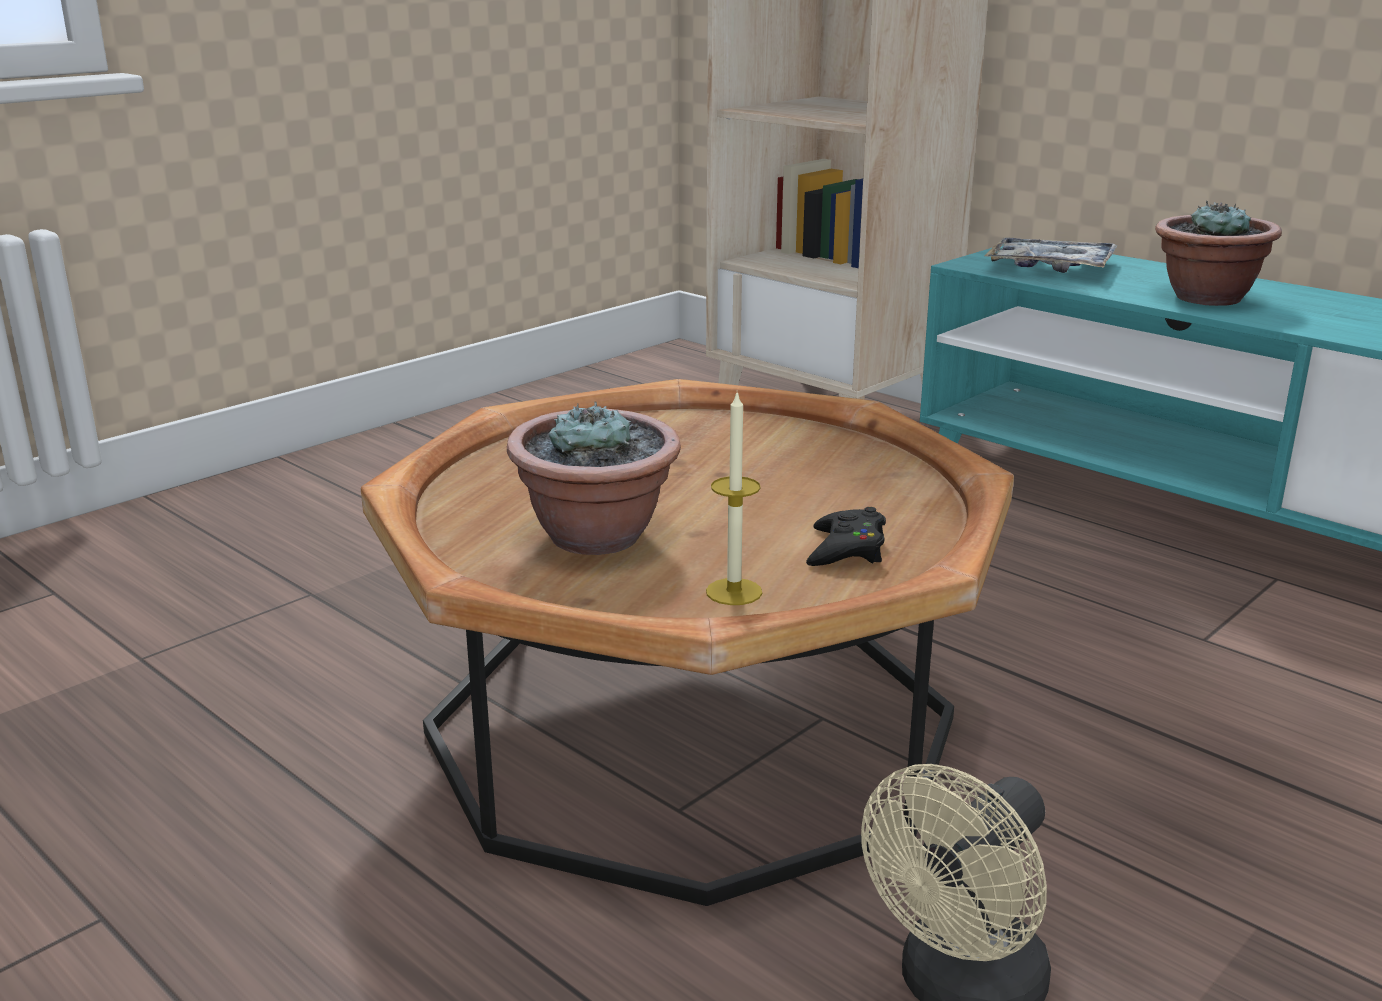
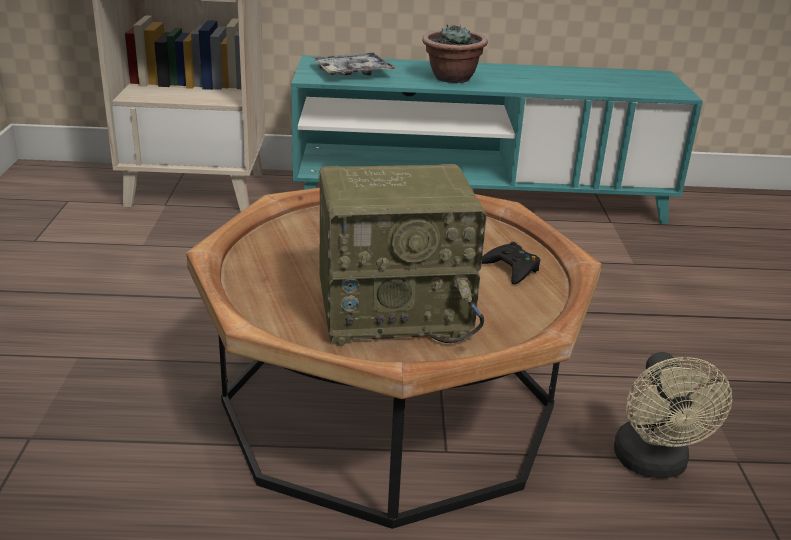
camera: 45 degrees left, 5 degrees up
potted plant [507,402,681,555] -> radio [319,164,487,346]
candle [706,393,762,605] -> none

